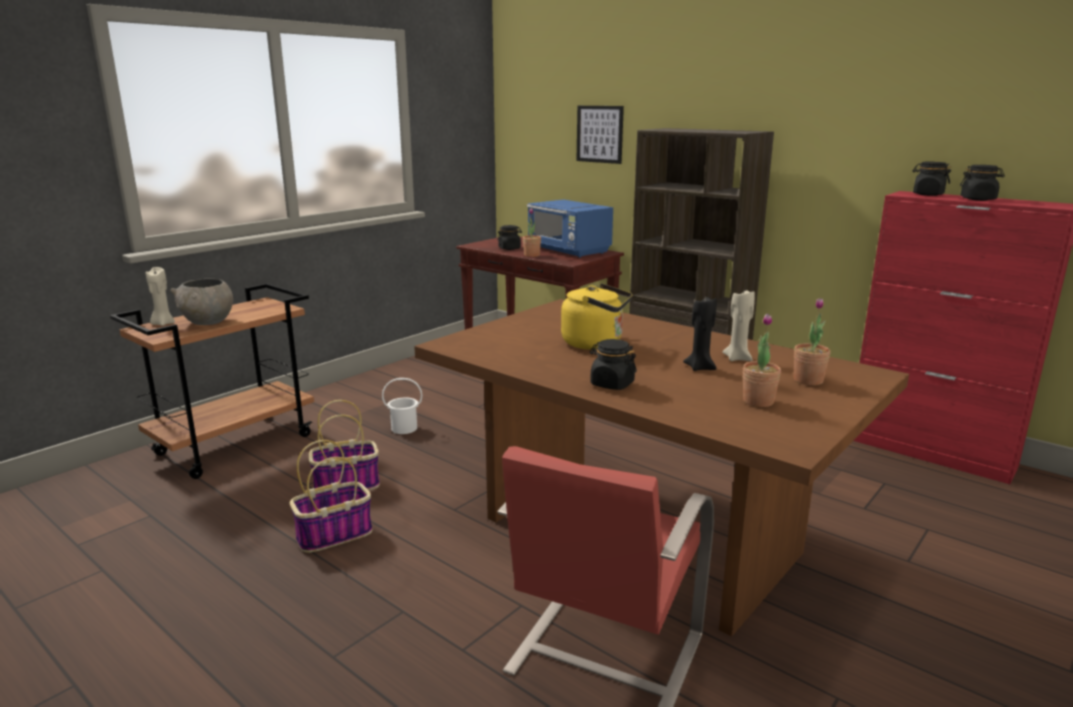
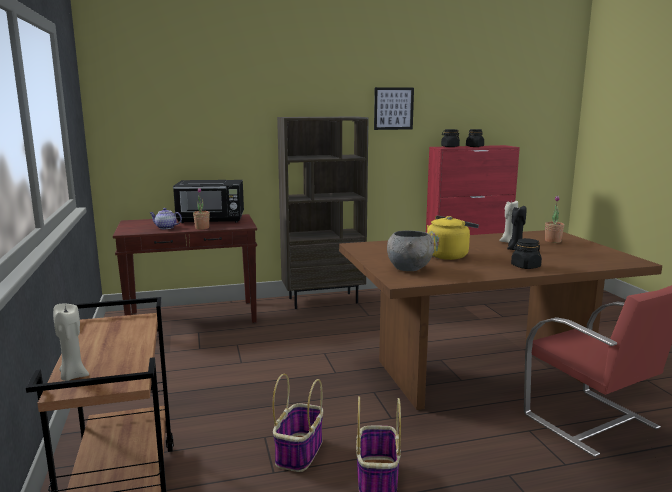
camera: 55 degrees left, 5 degrees down
grey bowl [170,279,233,325] -> grey bowl moved to [387,231,434,271]
white bucket [382,378,422,434] -> none
black jar [497,225,522,250] -> teapot [150,208,182,229]
blue microwave [527,199,613,258] -> black microwave [173,180,244,223]
picture [576,106,624,164] -> picture moved to [374,87,414,130]
potted plant [743,314,781,407] -> none

